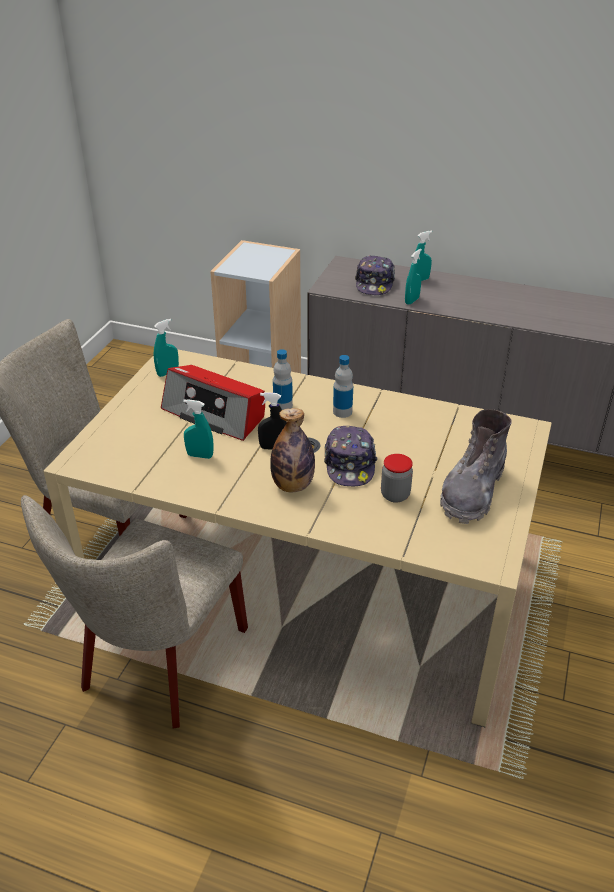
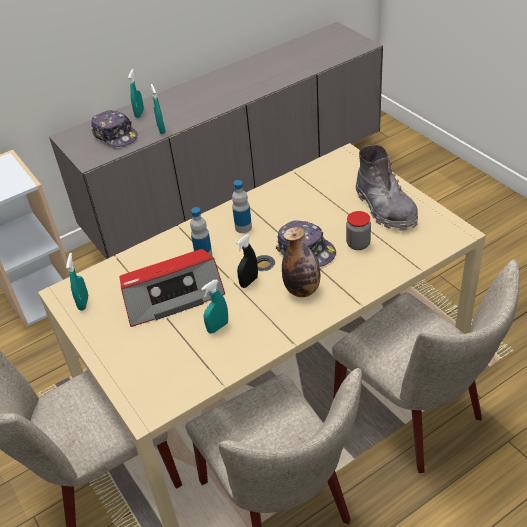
camera: 50 degrees left, 5 degrees up
none -> beige chair [332,259,519,473]

